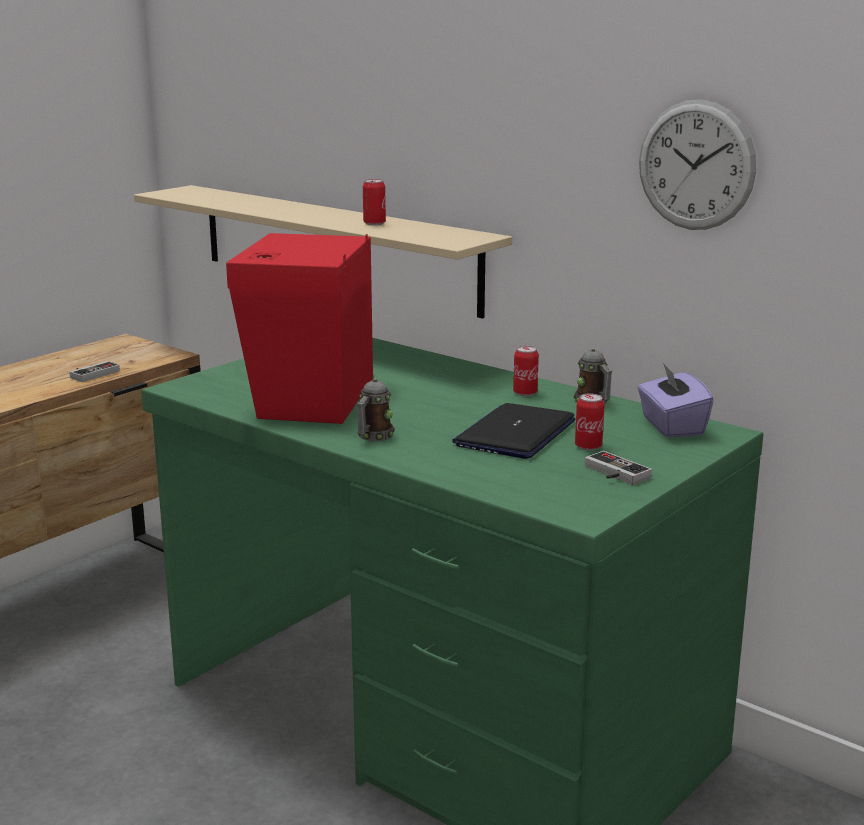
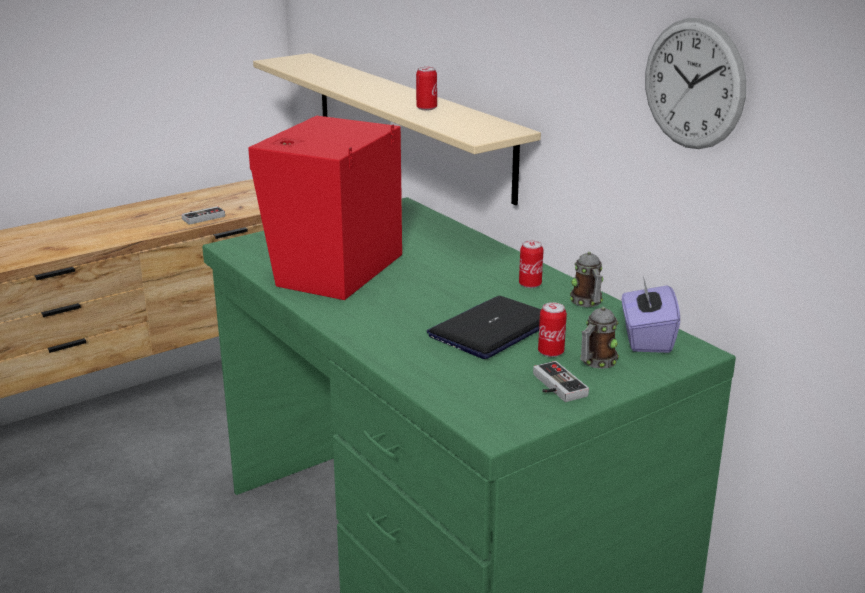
camera: 15 degrees right, 5 degrees up
mug [357,378,395,441] -> mug moved to [580,307,619,369]

